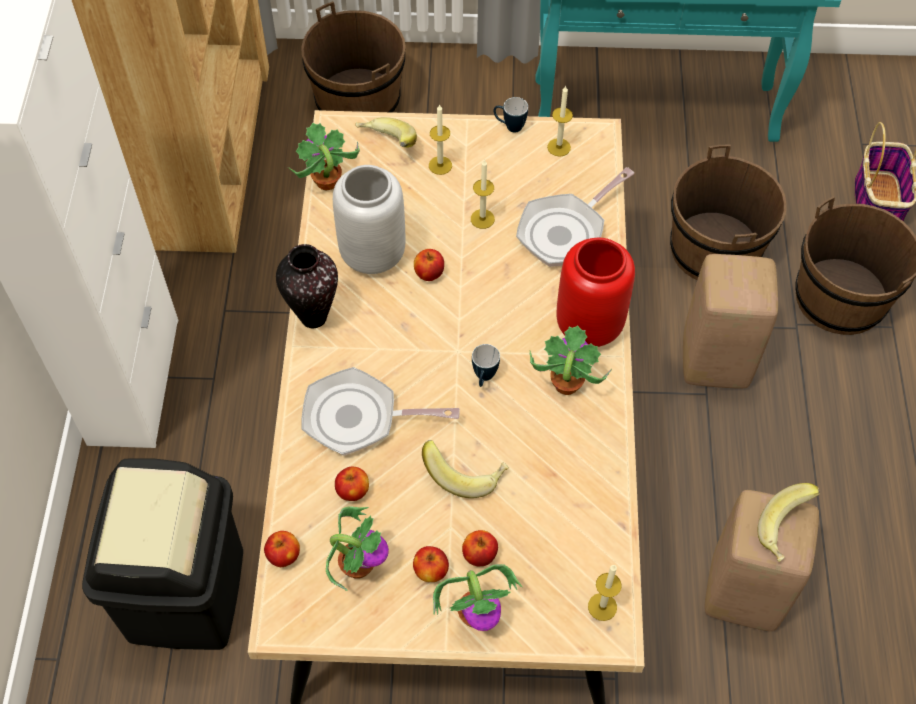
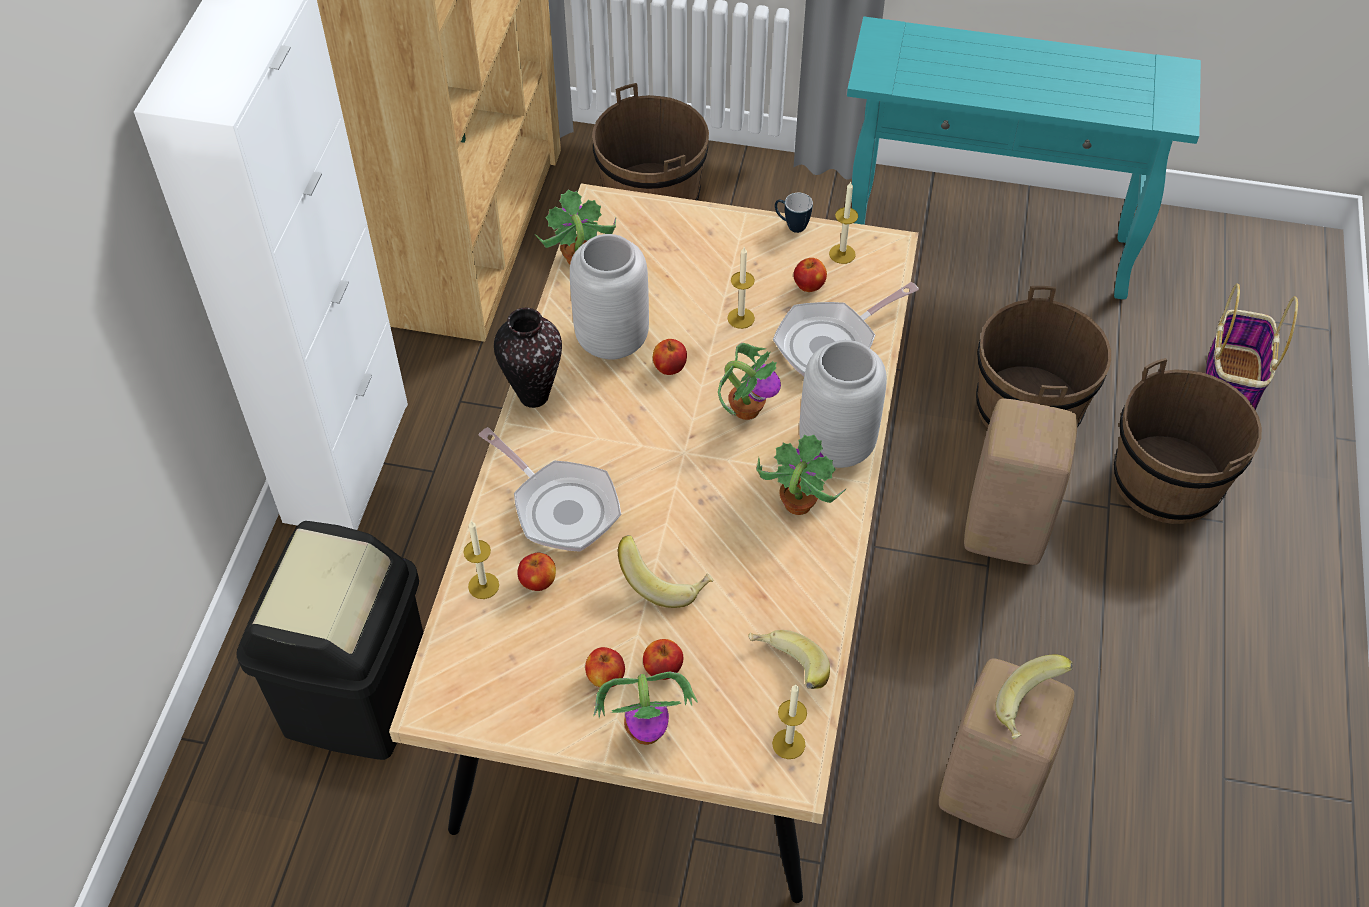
camera: 10 degrees right, 5 degrees down
apple [264,531,300,567] -> apple moved to [793,258,827,292]
frying pan [301,367,460,456] -> frying pan turned 150 degrees counterclockwise [479,427,621,552]
potted plant [326,506,389,591] -> potted plant moved to [718,343,781,420]
banana [355,117,417,148] -> banana moved to [748,630,830,689]
candle [429,105,452,175] -> candle moved to [463,520,499,599]
mug [472,344,500,387] -> none
red vase [557,238,635,347] -> grey vase [799,340,887,468]

